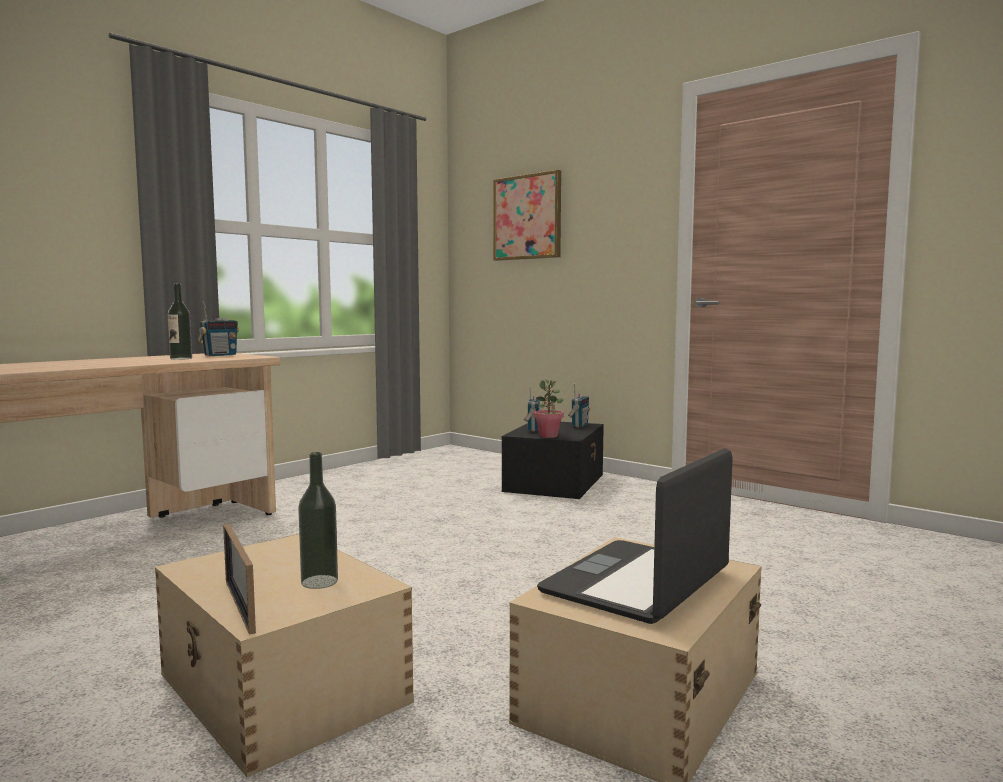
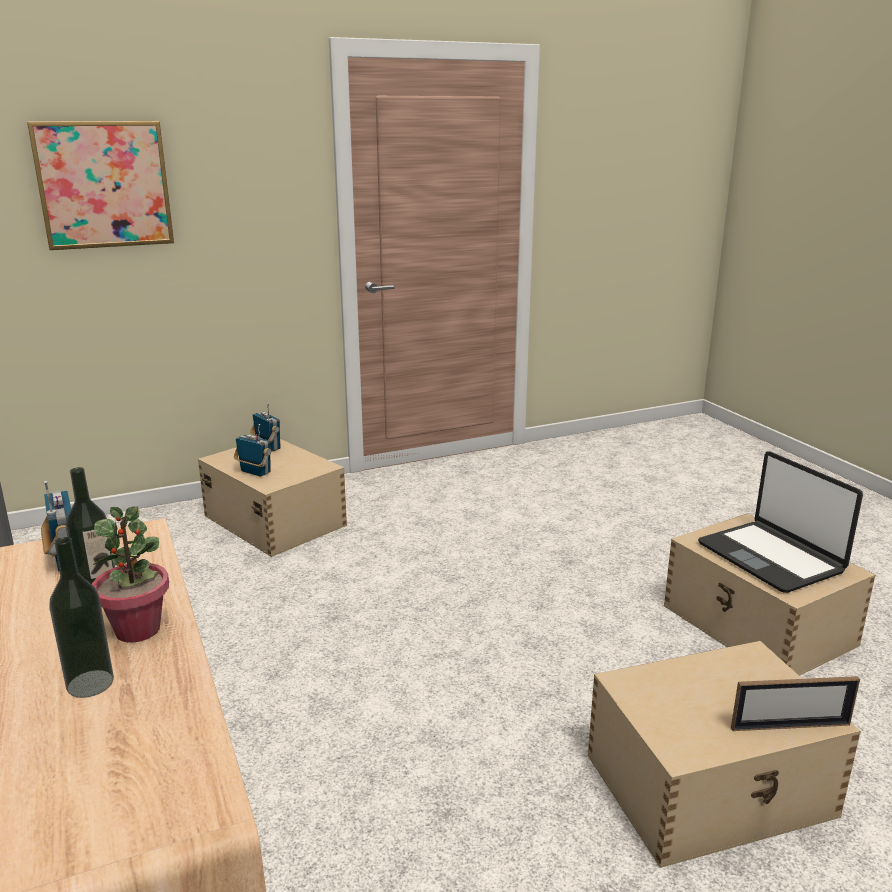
camera: 65 degrees left, 15 degrees up
bottle [298,452,338,589] -> bottle moved to [49,537,114,698]
black storage box [502,422,604,499] -> beige storage box [198,439,347,557]
potted plant [534,379,564,438] -> potted plant moved to [92,507,169,643]

